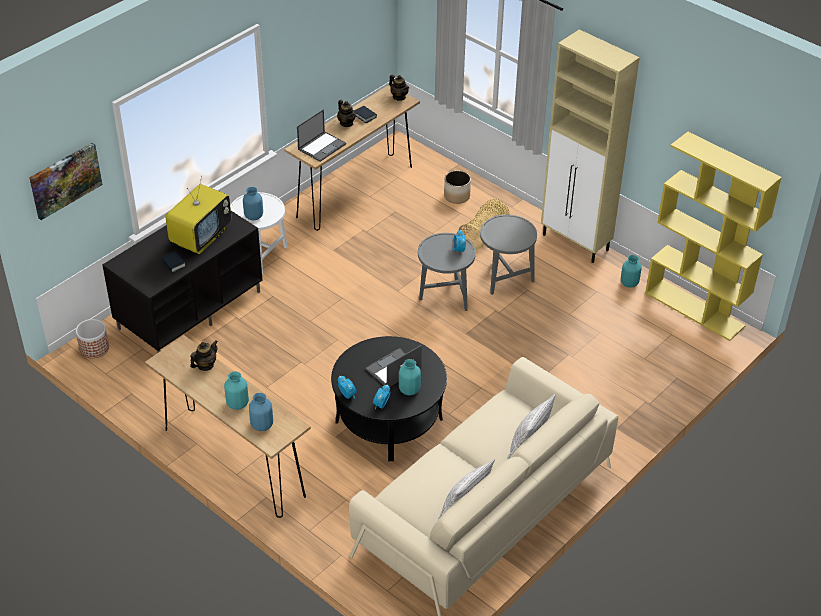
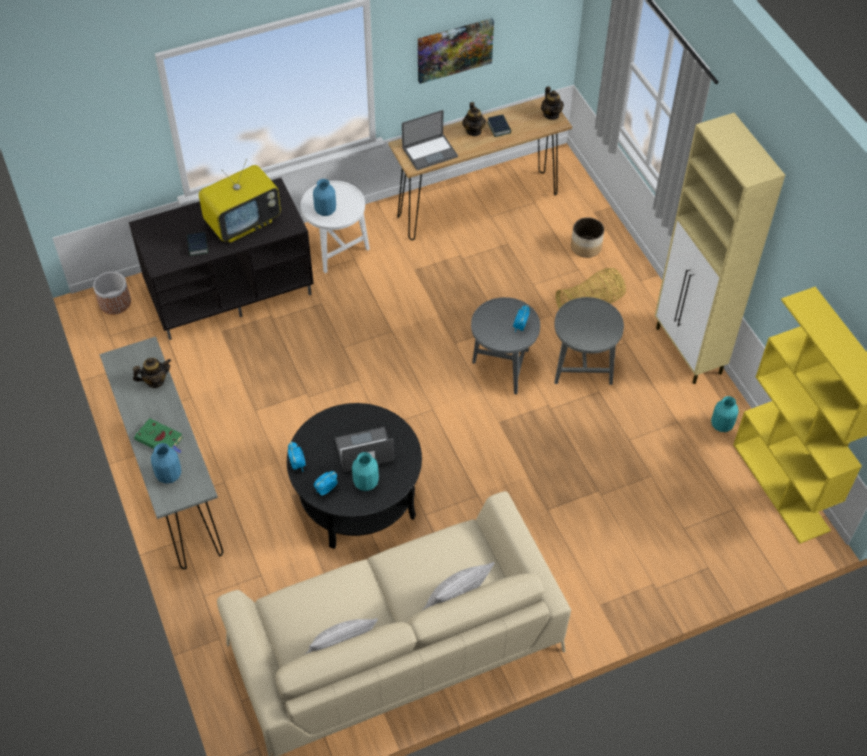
camera: 25 degrees right, 10 degrees up
picture [29,143,103,220] -> picture moved to [418,18,494,84]
brown console table [145,335,311,518] -> grey console table [100,337,223,569]
turquoise vase [224,371,249,410] -> green book [134,418,183,453]

